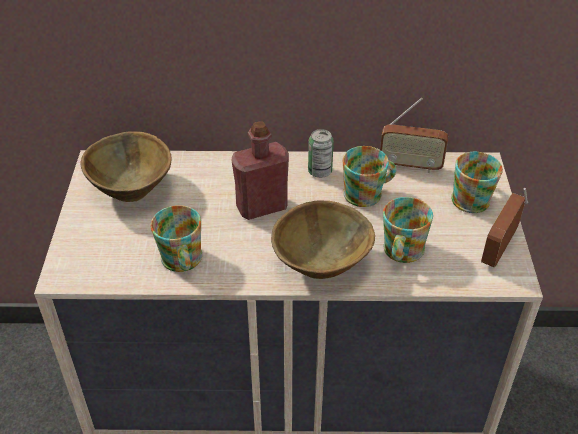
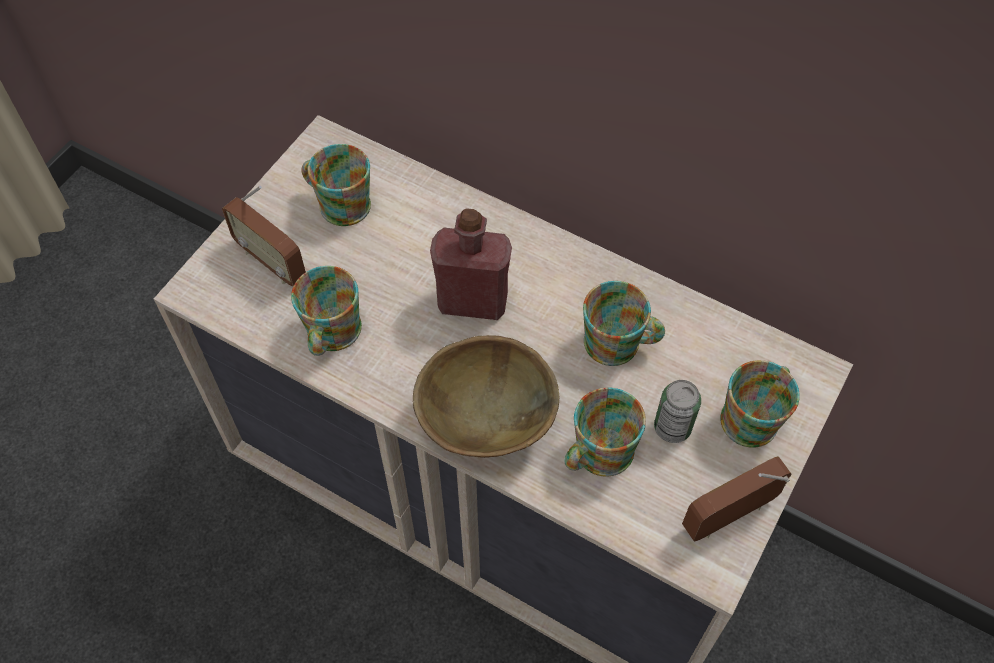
camera: 30 degrees right, 15 degrees up
brown bowl [81,131,172,202] -> mug [301,144,371,226]
can [308,129,334,178] -> can moved to [654,380,701,443]
radio [380,98,448,173] -> radio moved to [222,186,306,286]

